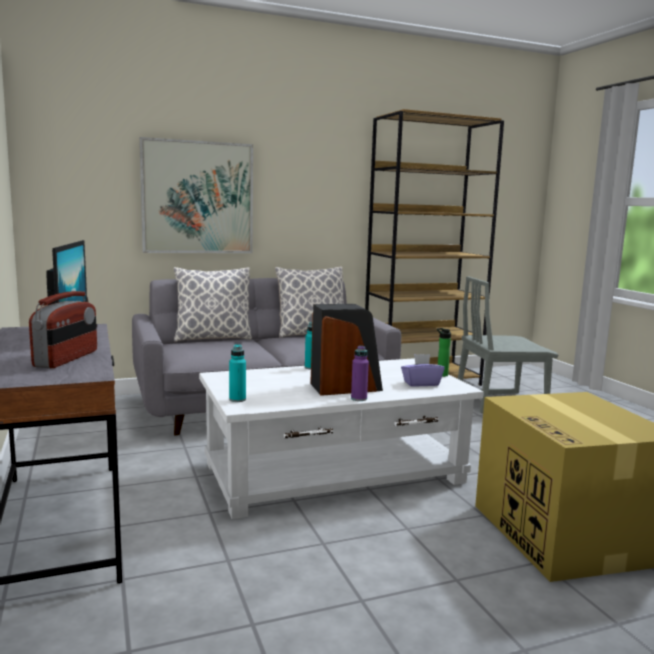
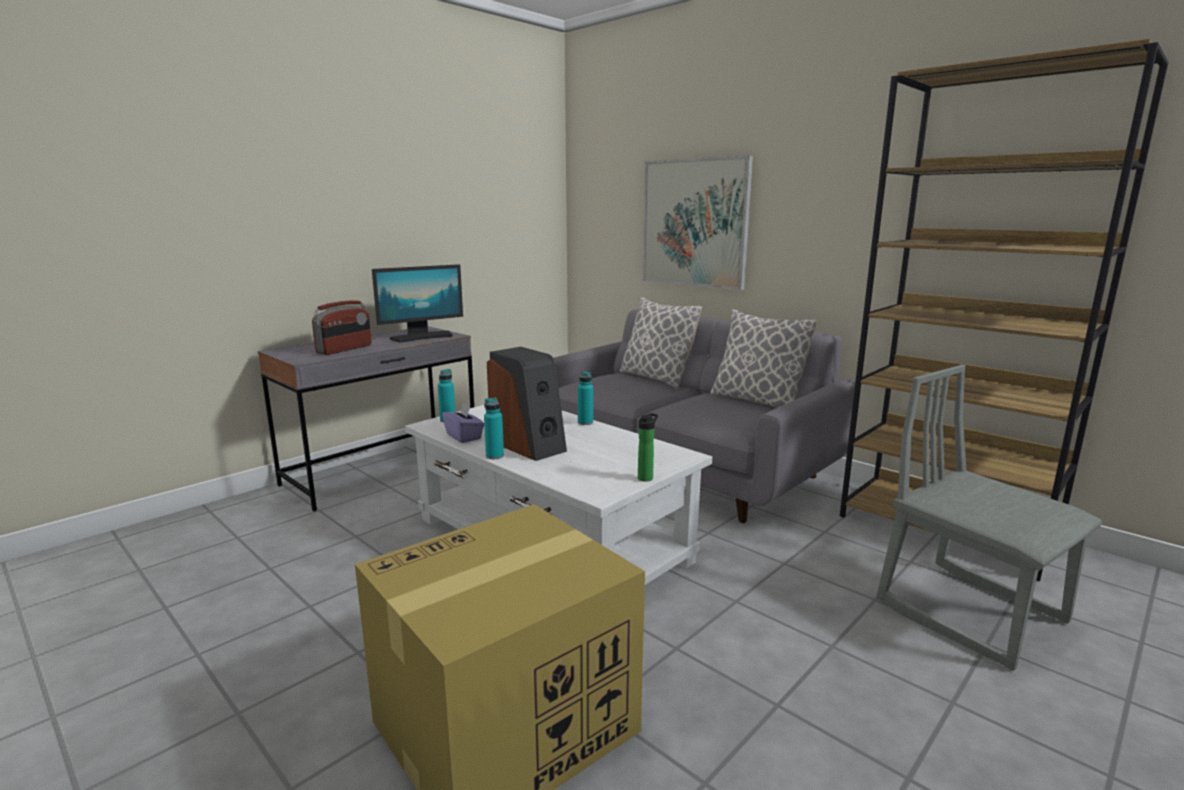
camera: 65 degrees right, 5 degrees up
radio [29,291,97,368] -> radio turned 45 degrees counterclockwise [312,301,371,355]
purple bottle [351,345,369,401] -> turquoise bottle [484,398,504,459]
purple tissue box [401,354,444,387] -> purple tissue box moved to [442,402,484,443]

